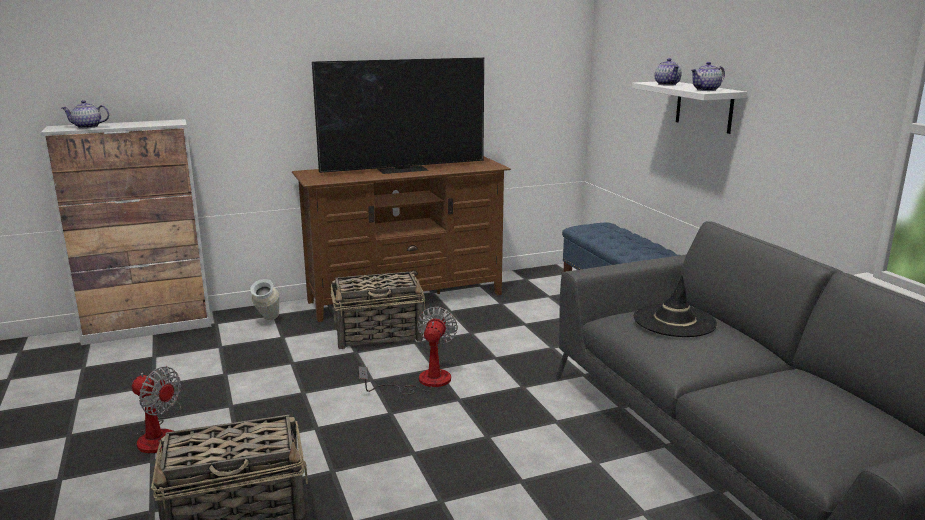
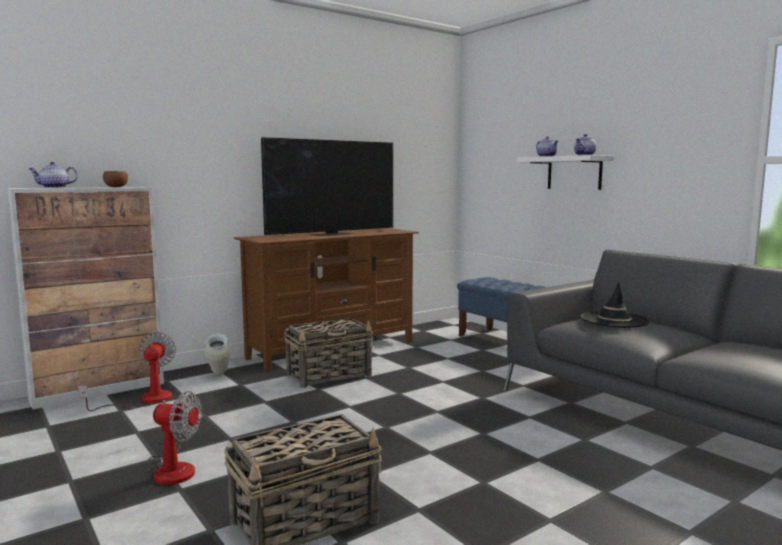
camera: 15 degrees left, 10 degrees down
fan [358,307,458,395] -> fan moved to [78,332,176,411]
none -> brown bowl [103,171,128,187]

